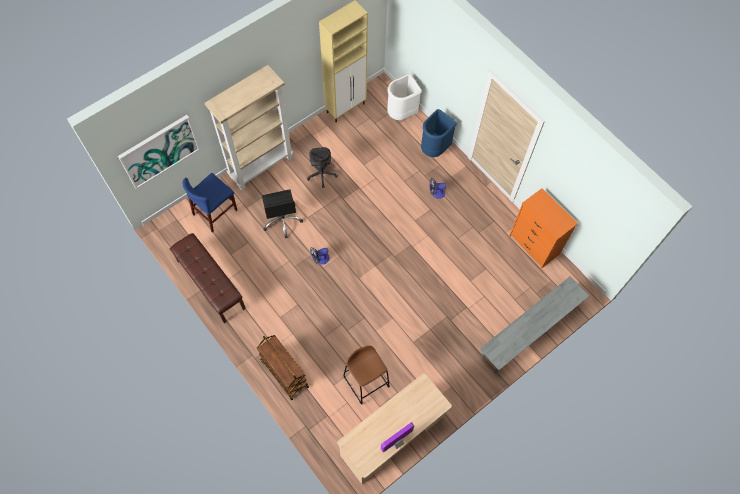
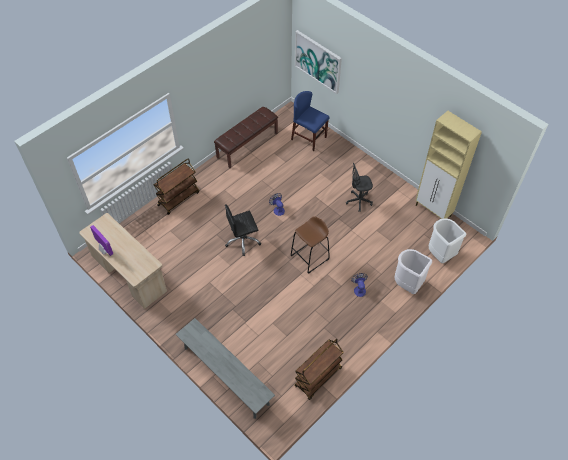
camera: 85 degrees right, 10 degrees down
beige bookcase [205,65,293,190] -> none
black office chair [262,189,303,238] -> black office chair moved to [225,204,261,256]
brown stool [343,346,390,405] -> brown stool moved to [291,216,330,274]
blue trash can [421,109,457,157] -> white trash can [394,249,432,294]
orange dresser [509,188,578,269] -> brown cart [294,339,344,400]

